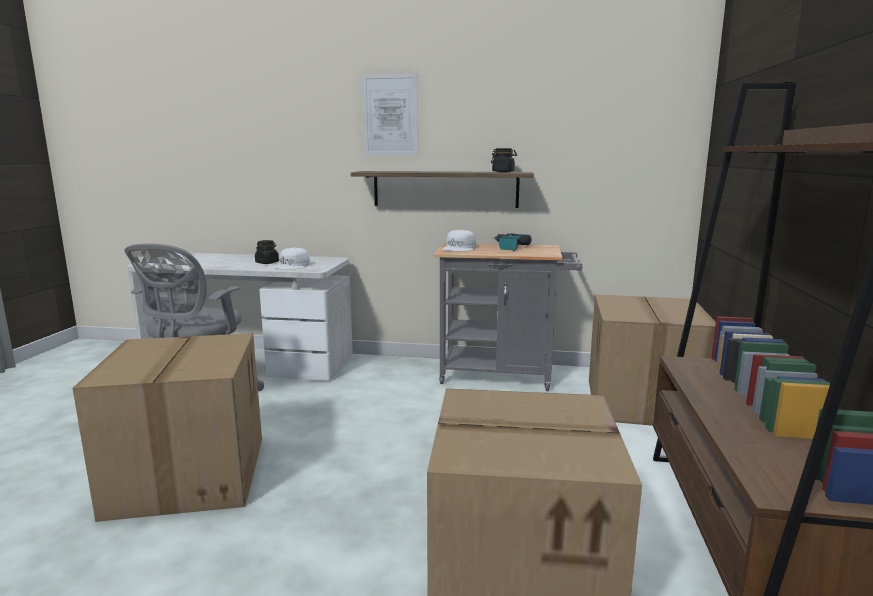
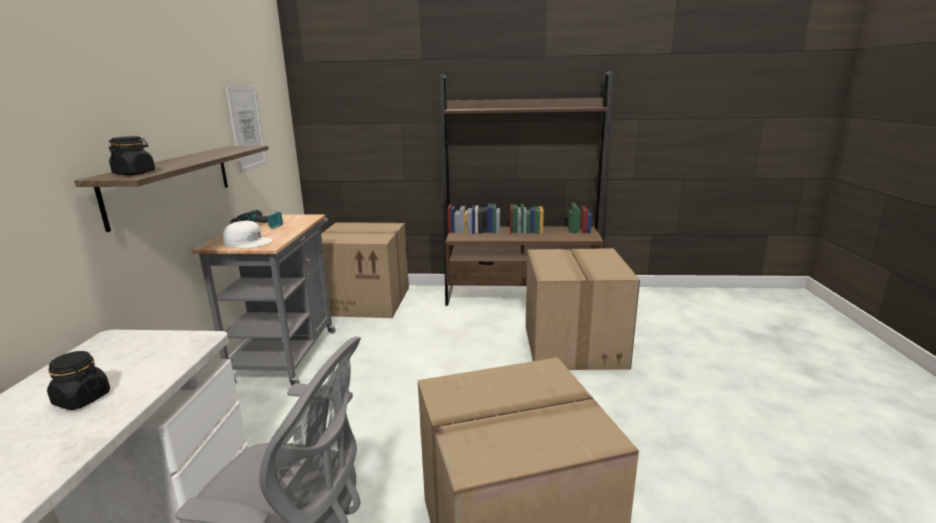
camera: 95 degrees left, 5 degrees up
white cap [274,247,311,269] -> none
picture [362,73,418,156] -> picture moved to [225,86,267,173]
black jar [491,148,517,172] -> black jar moved to [109,136,155,175]

